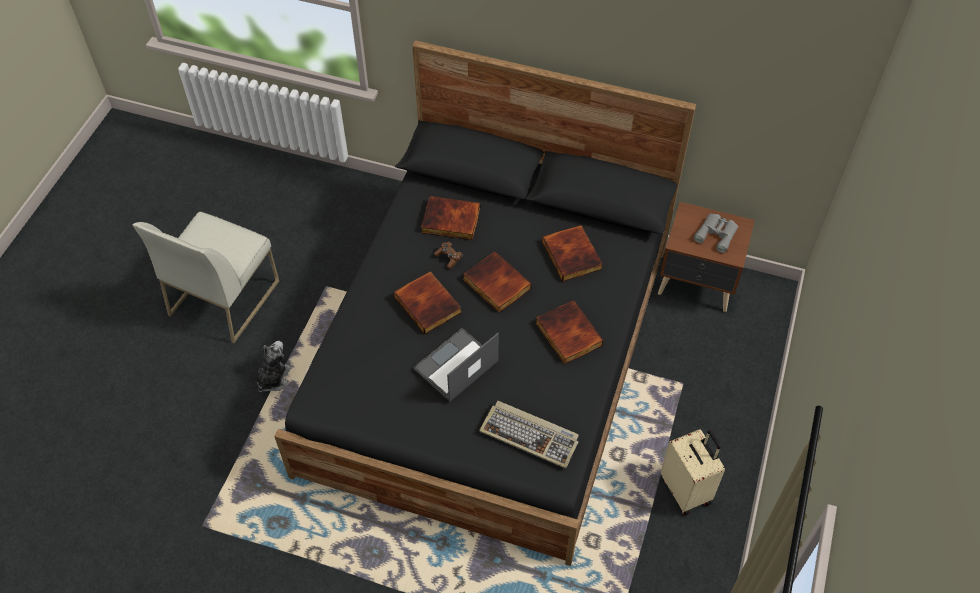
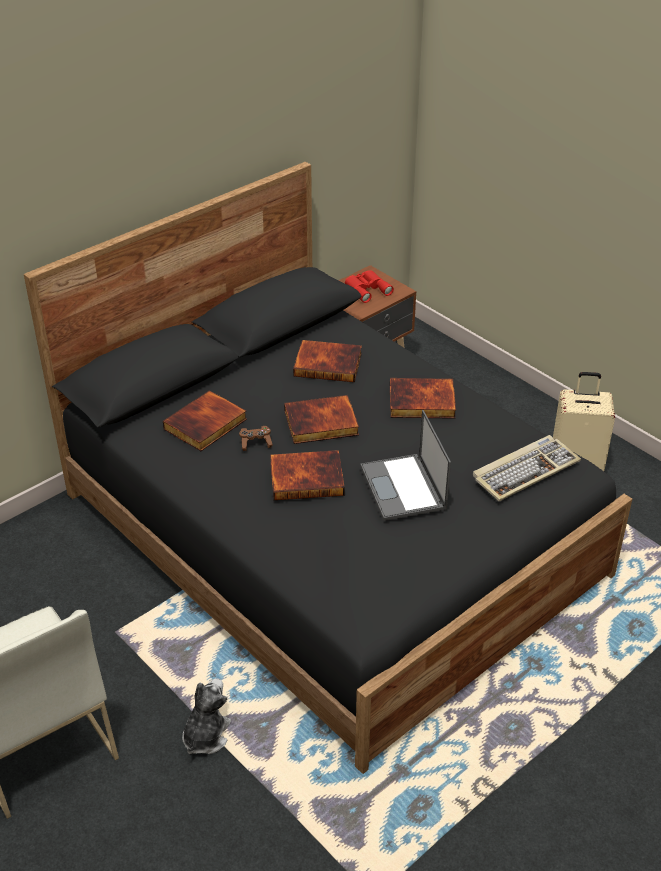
camera: 60 degrees left, 15 degrees down
plush toy [257,341,292,392] -> plush toy turned 60 degrees clockwise [182,678,231,754]
grey binoculars [693,214,738,253] -> red binoculars [345,270,394,303]

